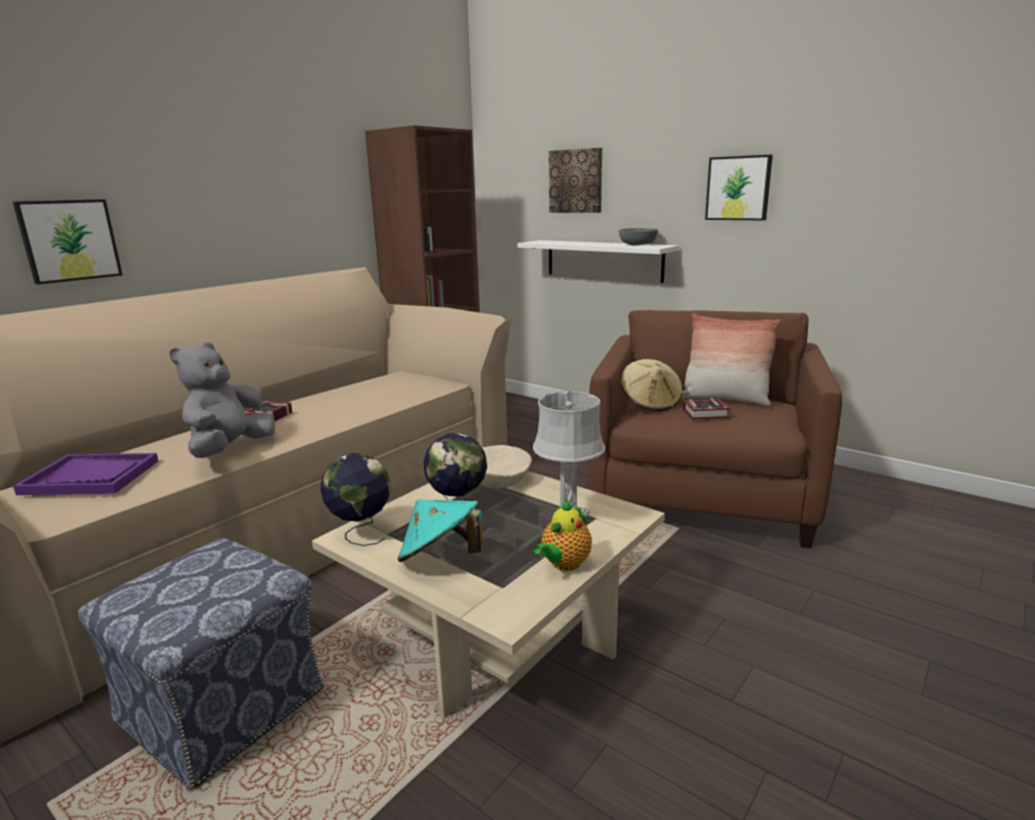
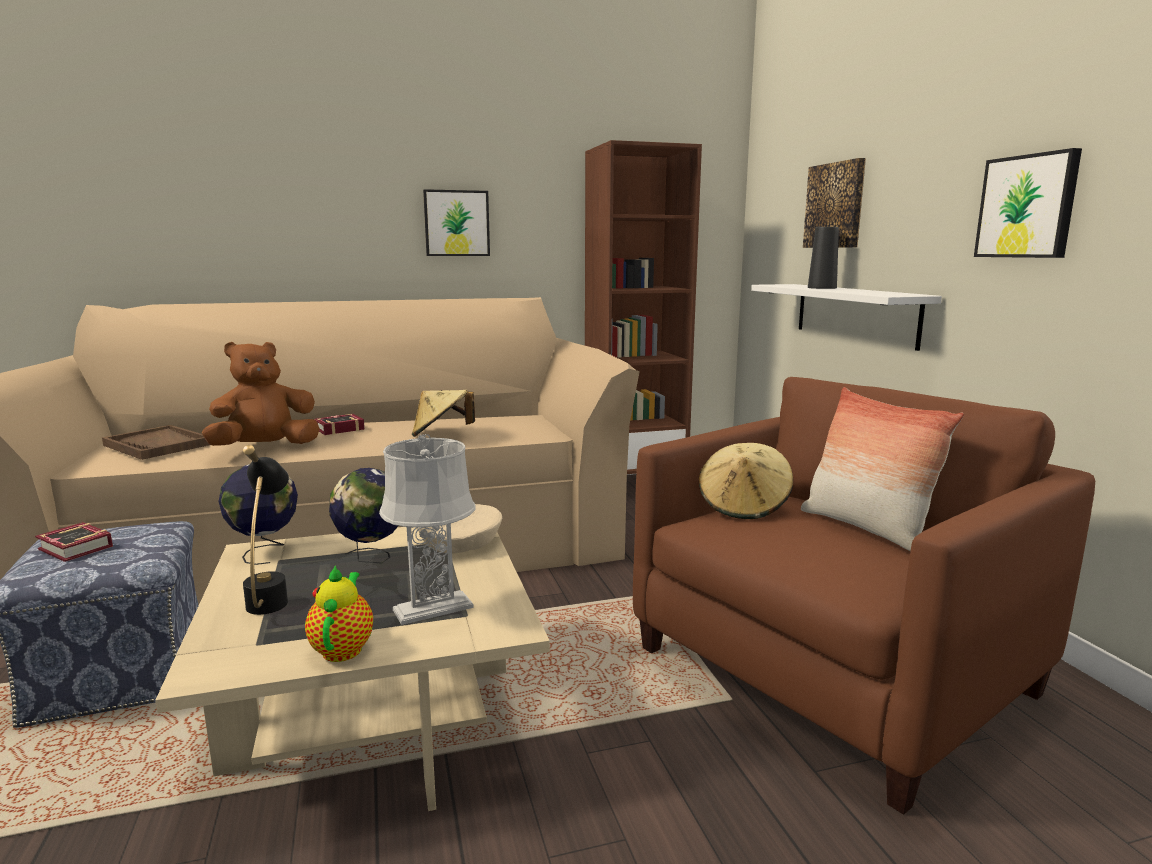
camera: 35 degrees right, 5 degrees down
picture [13,199,123,284] -> picture moved to [423,189,490,256]
purple tray [13,453,158,495] -> brown tray [102,425,210,460]
grey plush toy [169,342,275,458] -> brown plush toy [202,342,320,446]
turquoise hat [398,499,483,562] -> black table lamp [243,445,289,615]
teapot [533,500,592,571] -> teapot turned 105 degrees clockwise [305,565,373,662]
grey bowl [619,228,658,246] -> none
book [683,399,731,419] -> book moved to [35,522,113,562]
none -> beige hat [412,390,475,437]
none -> black vase [808,227,839,289]

